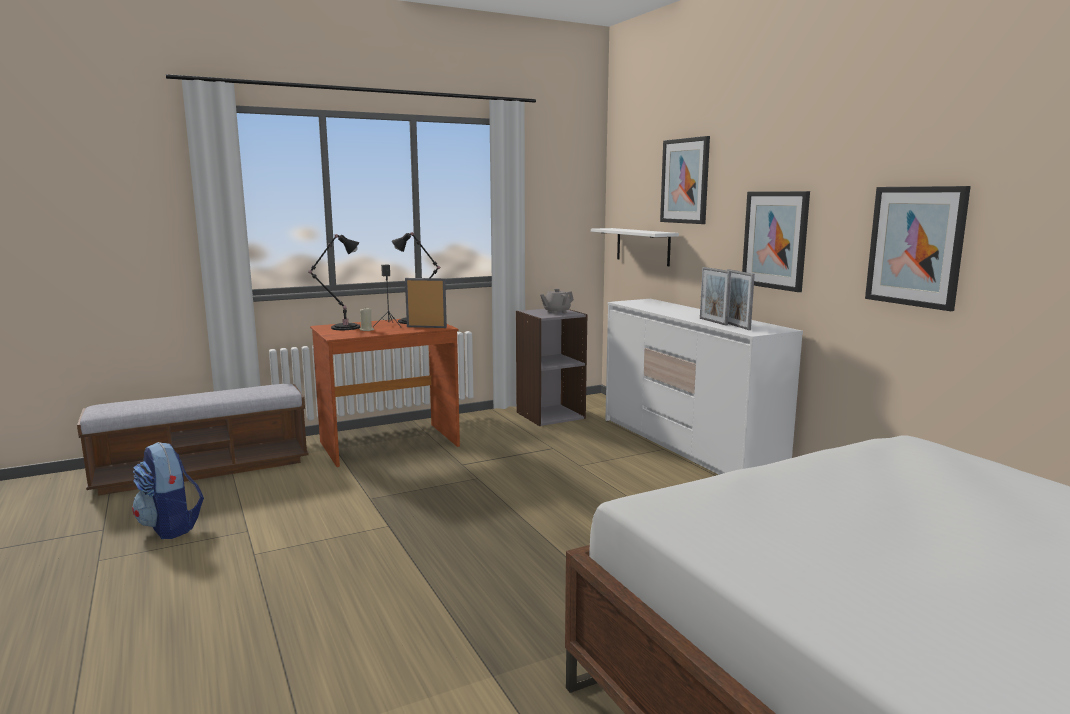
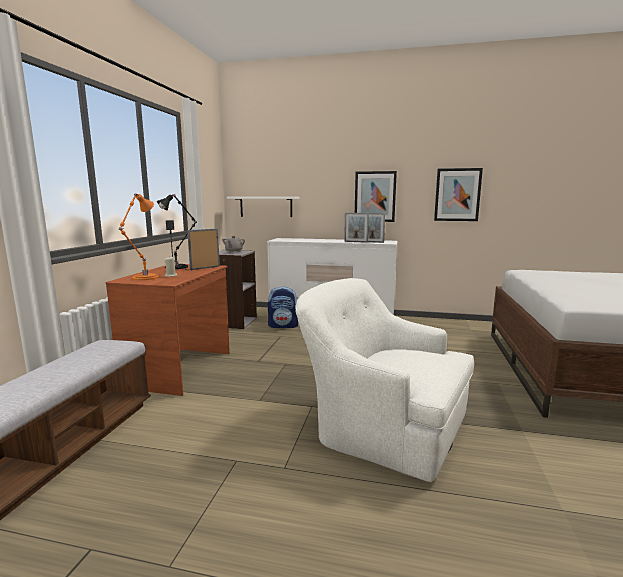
camera: 50 degrees left, 0 degrees up
backpack [132,442,204,539] -> backpack moved to [268,286,298,328]
black table lamp [308,234,360,330] -> orange table lamp [119,193,159,280]
picture [660,136,710,224] -> none
none -> white armchair [295,278,474,482]

